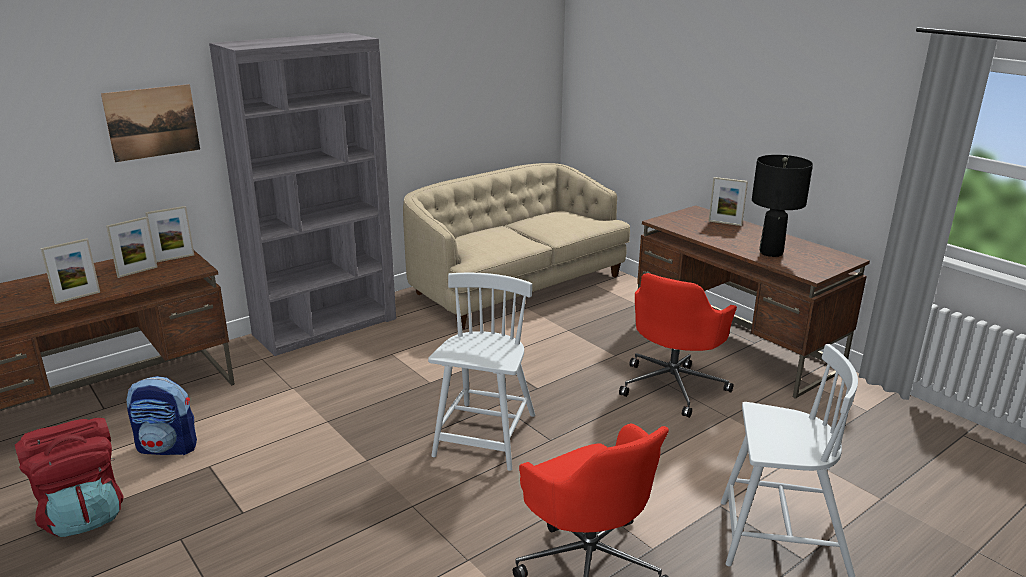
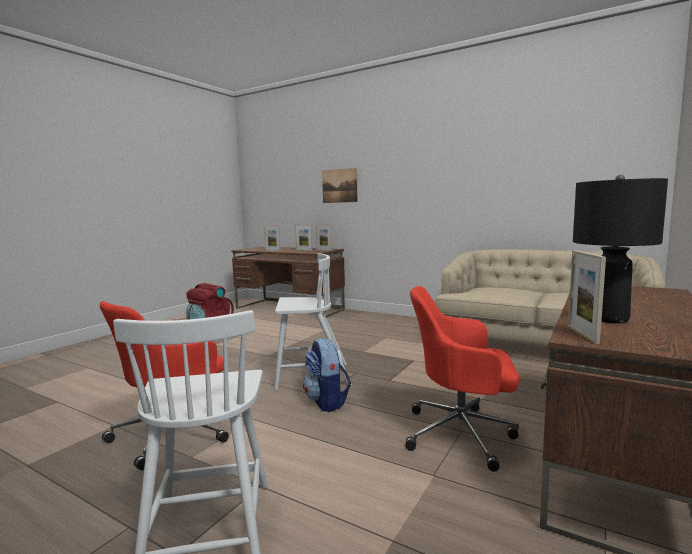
camera: 70 degrees right, 15 degrees down
backpack [127,376,197,455] -> backpack moved to [303,338,351,412]
grey bookcase [209,33,396,356] -> none
picture frame [709,177,748,226] -> picture frame moved to [568,250,606,344]

